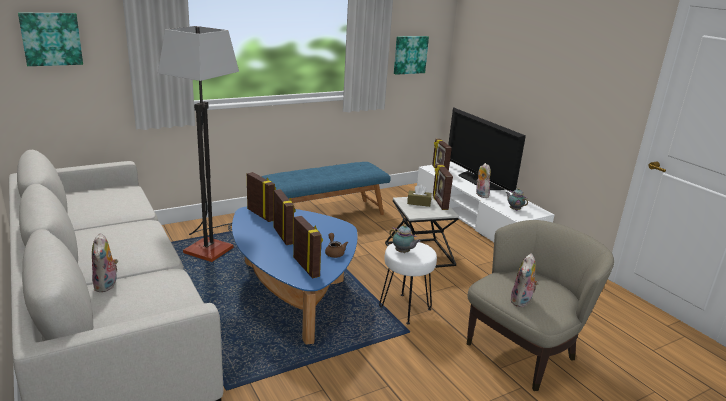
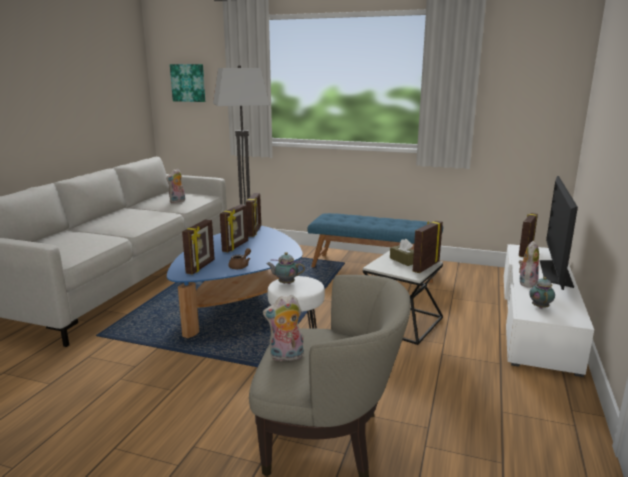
camera: 50 degrees right, 5 degrees down
plush toy [92,233,118,292] -> plush toy moved to [166,169,185,203]
teapot [389,224,420,253] -> teapot turned 105 degrees clockwise [266,252,305,284]
picture [394,36,429,75] -> none

